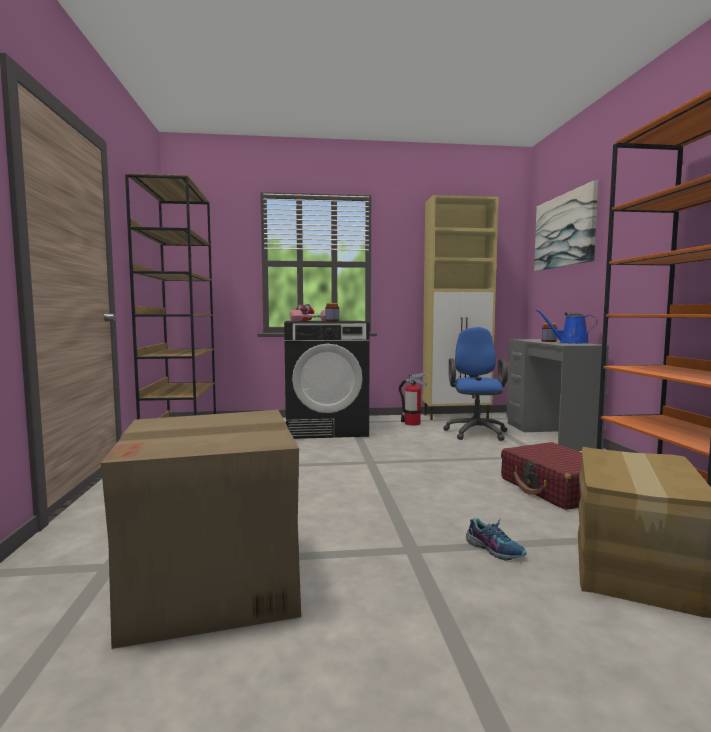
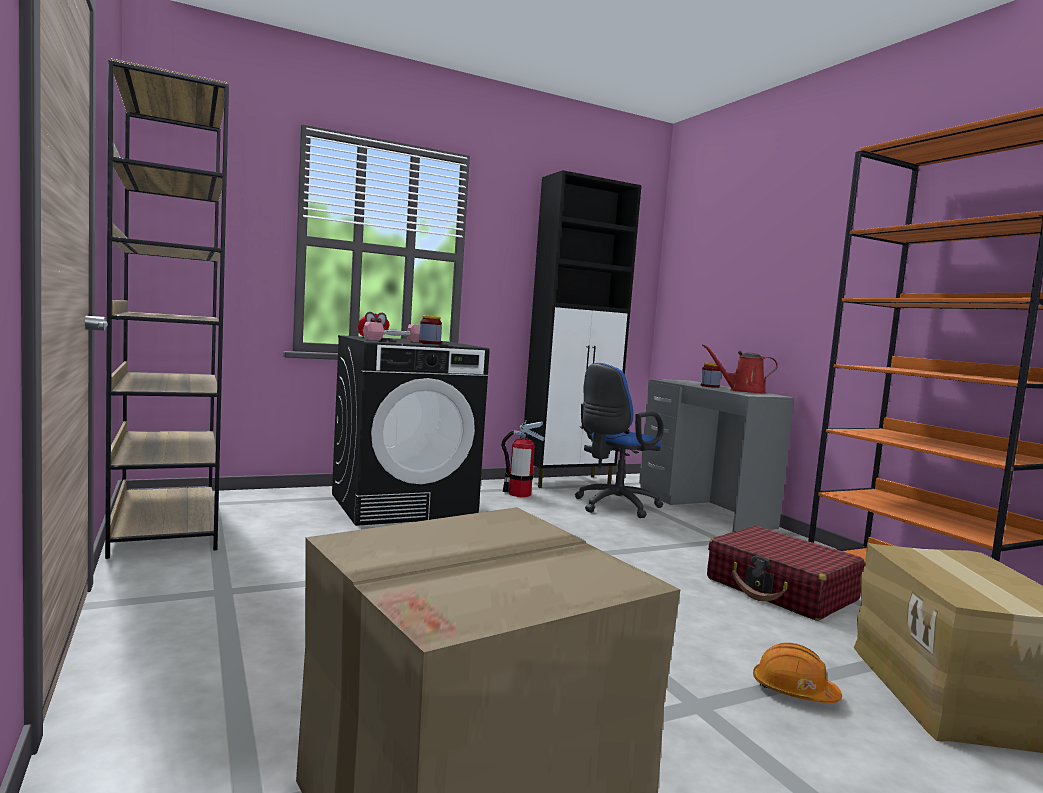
camera: 20 degrees left, 0 degrees up
beige cabinet [422,195,499,420] -> black cabinet [524,170,642,488]
blue office chair [443,327,508,441] -> blue office chair turned 120 degrees counterclockwise [575,363,663,518]
shoe [466,518,527,560] -> orange hard hat [753,643,842,703]
picture [534,180,598,271] -> none
blue watering can [536,309,598,344] -> red watering can [702,344,778,393]

